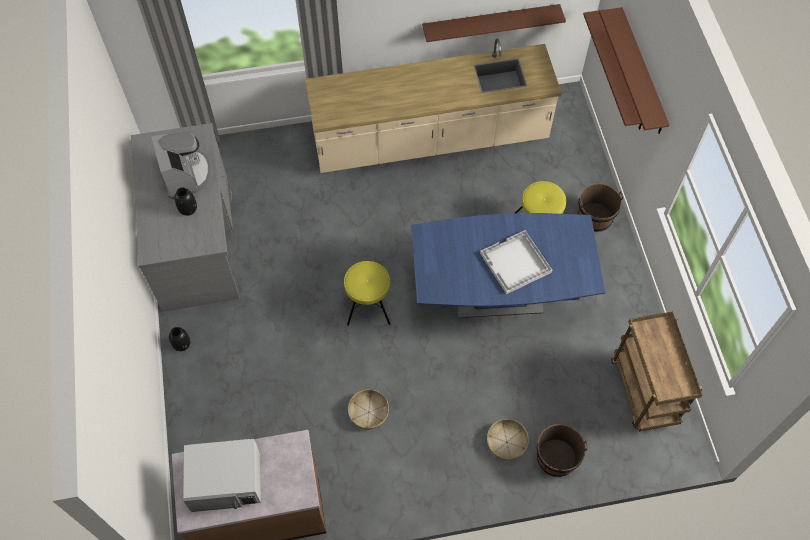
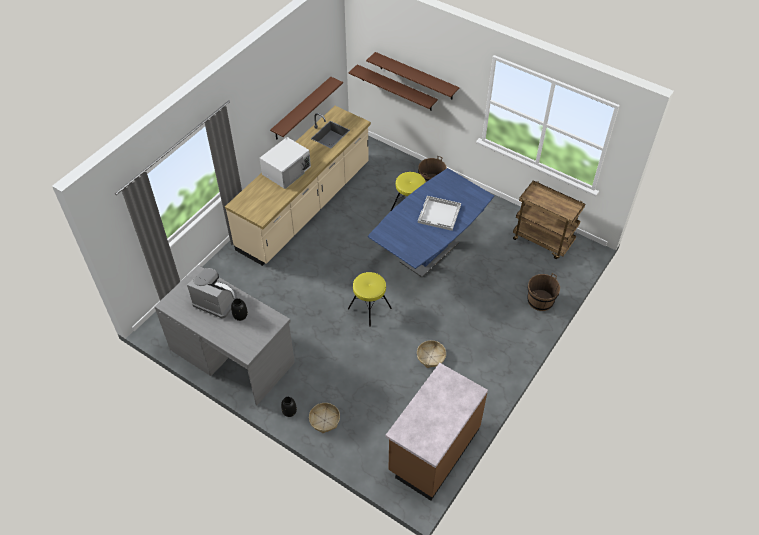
camera: 45 degrees left, 10 degrees down
white microwave [183,439,261,512] -> white microwave moved to [260,137,311,189]
basket [487,419,529,461] -> basket moved to [309,403,340,433]

